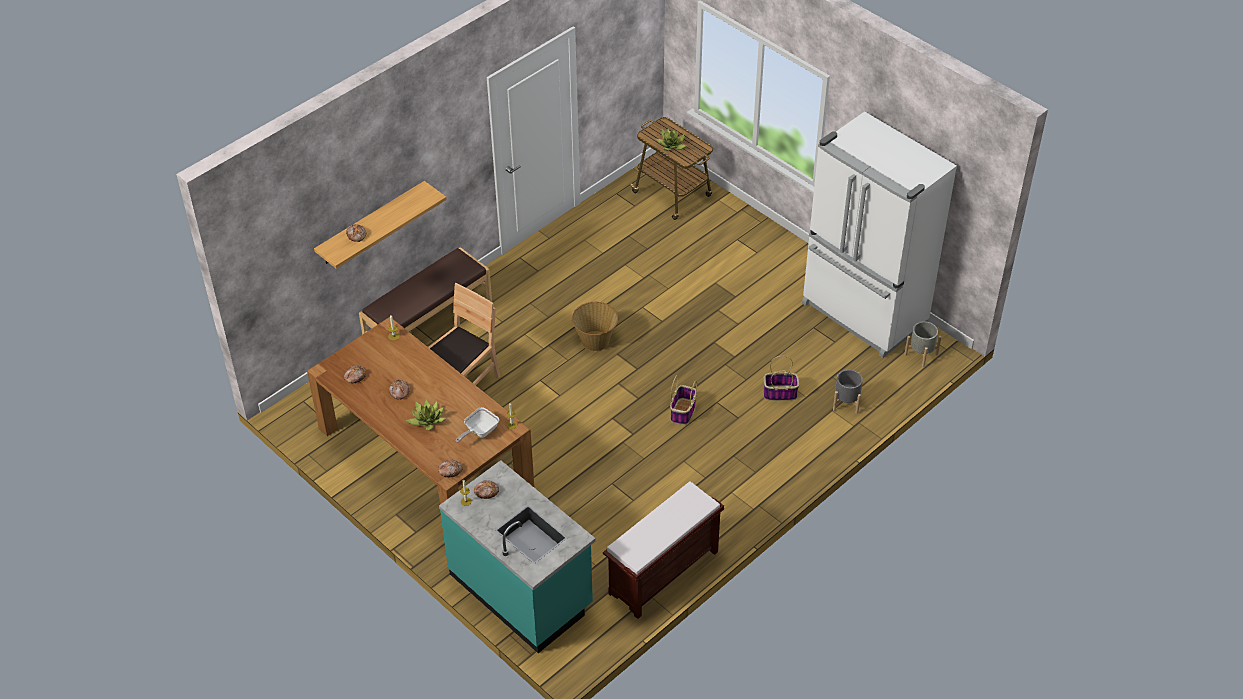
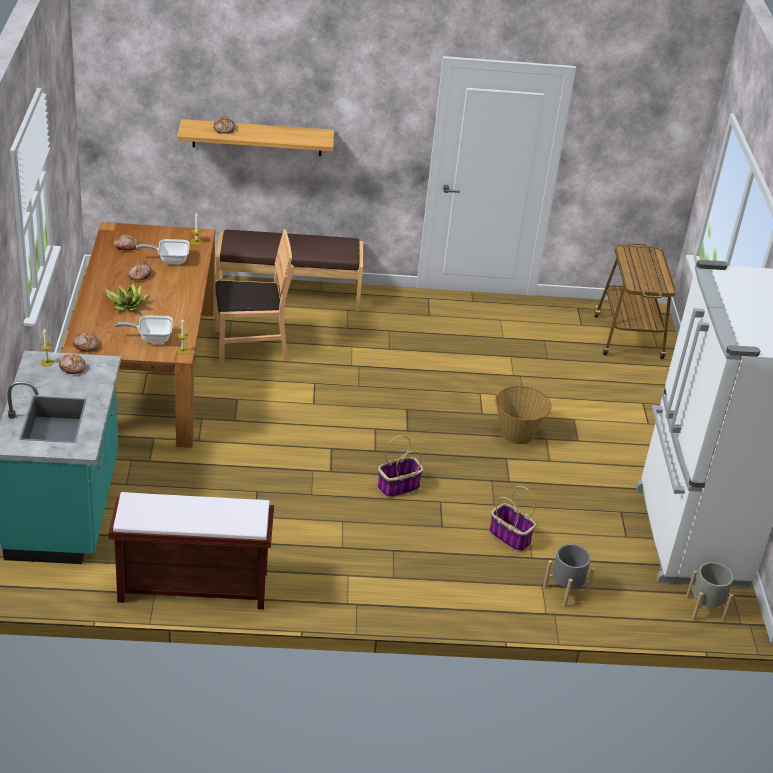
camera: 40 degrees right, 10 degrees down
basket [572,302,618,351] -> basket moved to [495,386,552,444]
potted plant [656,129,687,151] -> none
none -> frying pan [136,239,190,265]

